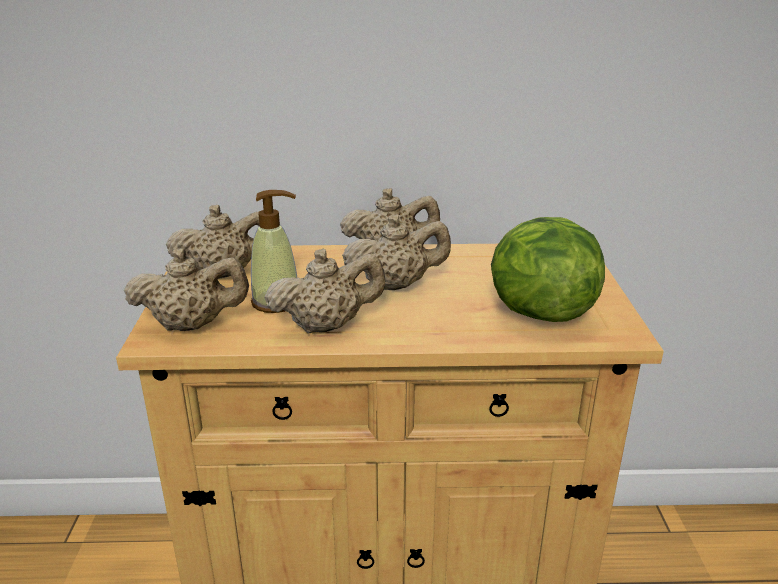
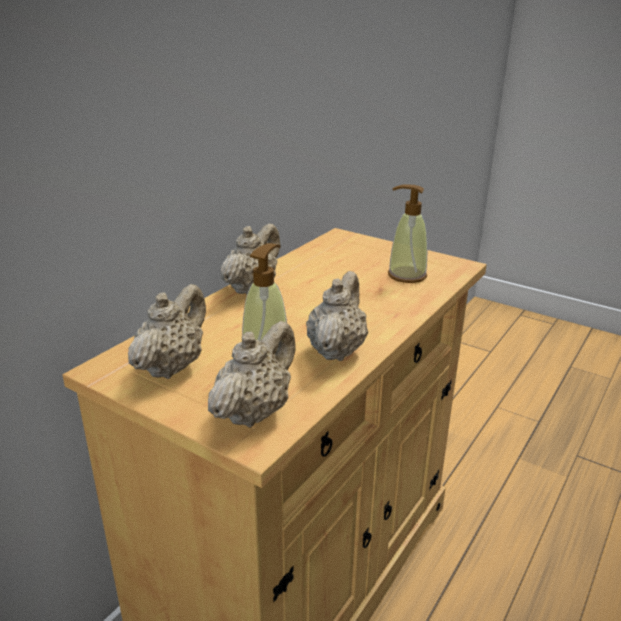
camera: 55 degrees left, 0 degrees up
beige teapot [342,214,451,290] -> none
lettuce [491,217,605,322] -> soap dispenser [388,184,427,283]

